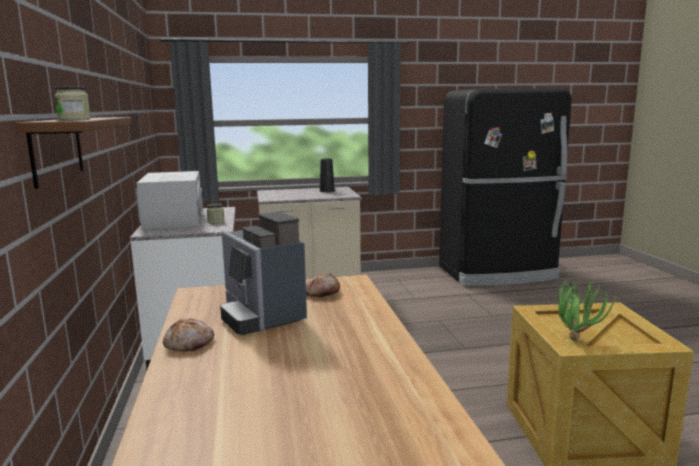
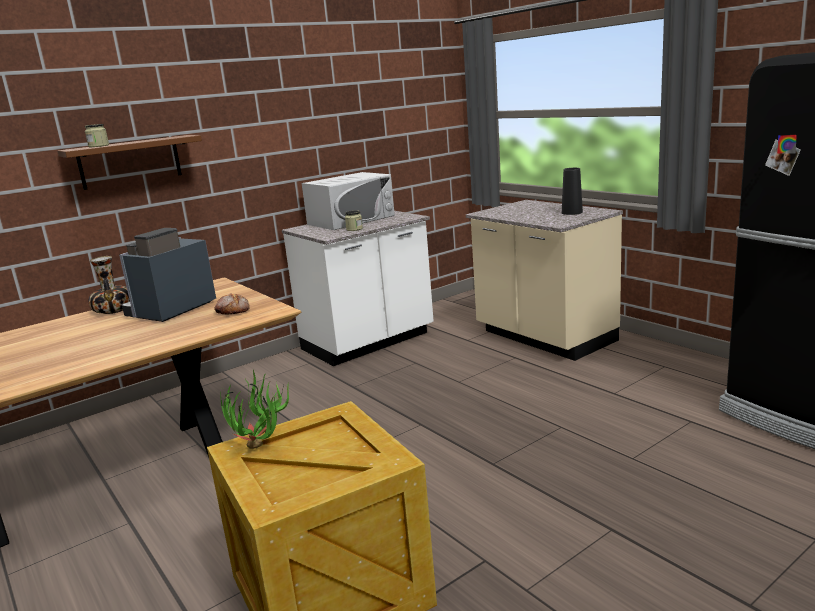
camera: 65 degrees right, 5 degrees up
bread [163,319,214,351] -> vase [88,256,130,314]

